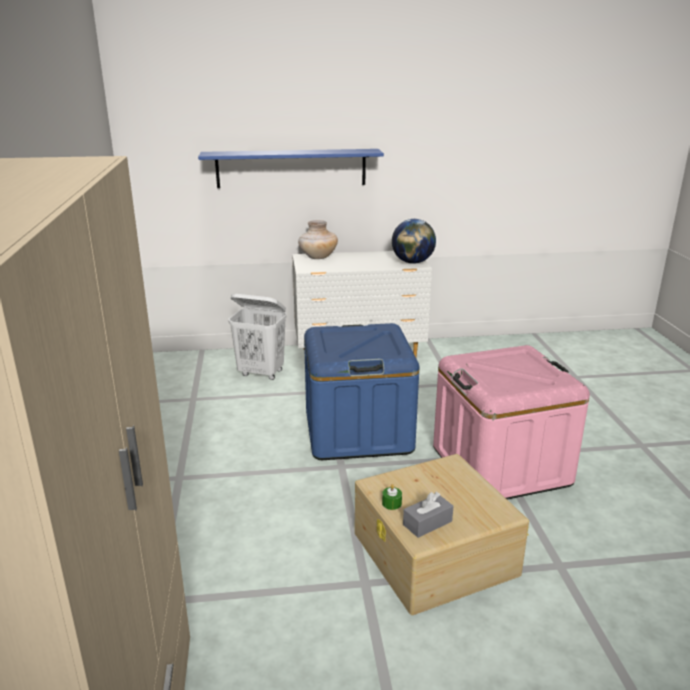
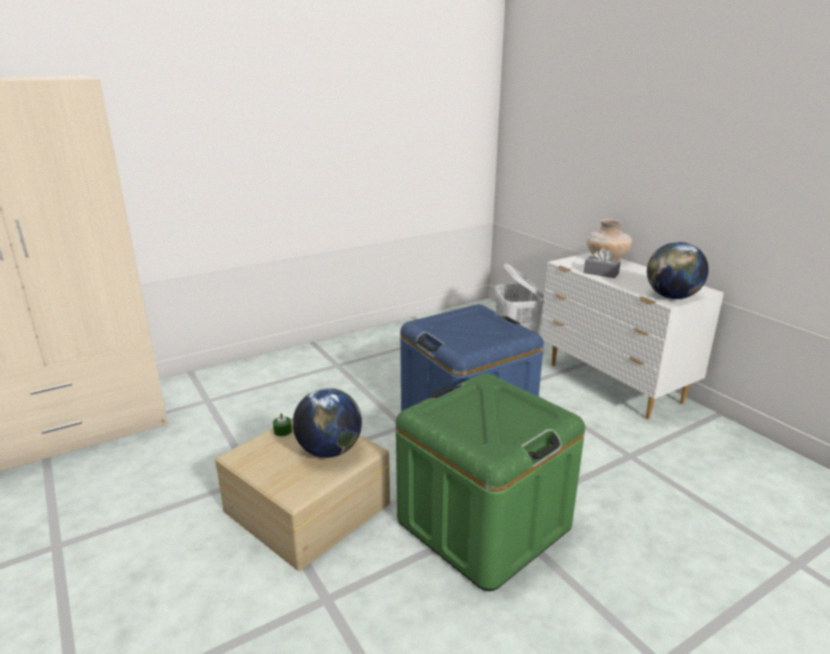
camera: 65 degrees right, 0 degrees up
blue shelf [198,149,384,188] -> none
grey tissue box [403,492,453,538] -> grey tissue box moved to [584,248,621,278]
pink storage box [433,345,590,500] -> green storage box [396,373,585,591]
none -> globe [293,388,362,458]

